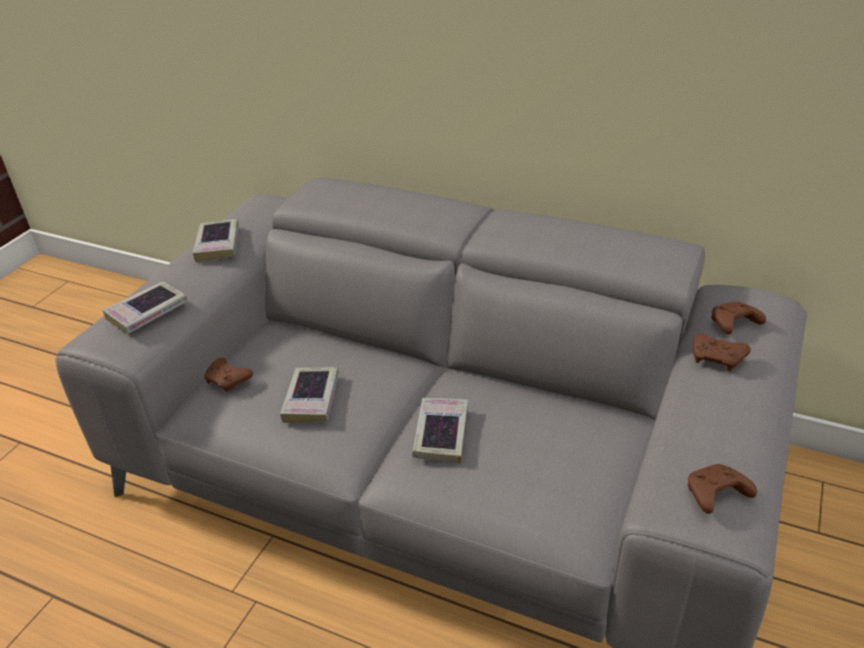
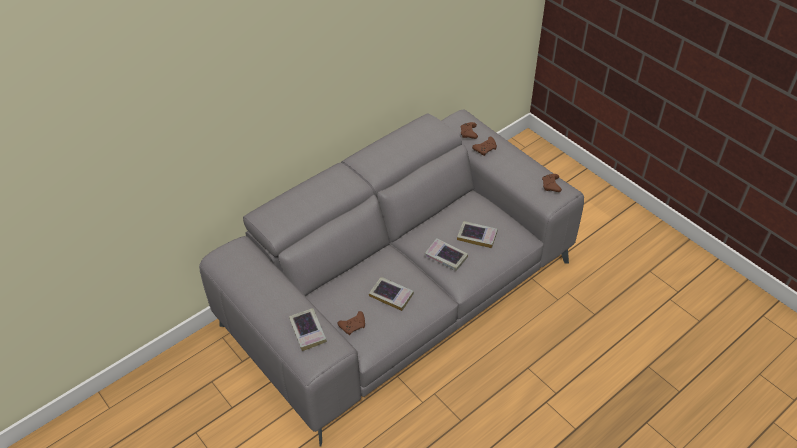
camera: 65 degrees left, 10 degrees up
book [193,219,239,262] -> book moved to [457,221,498,248]

